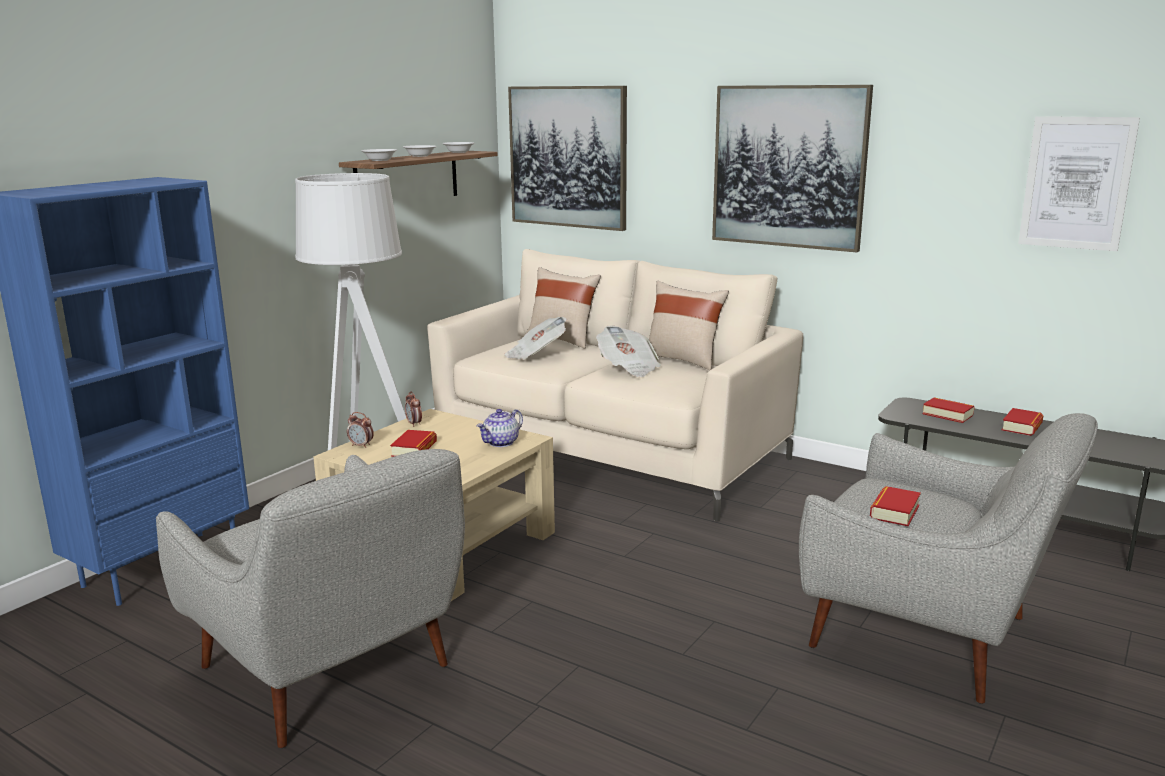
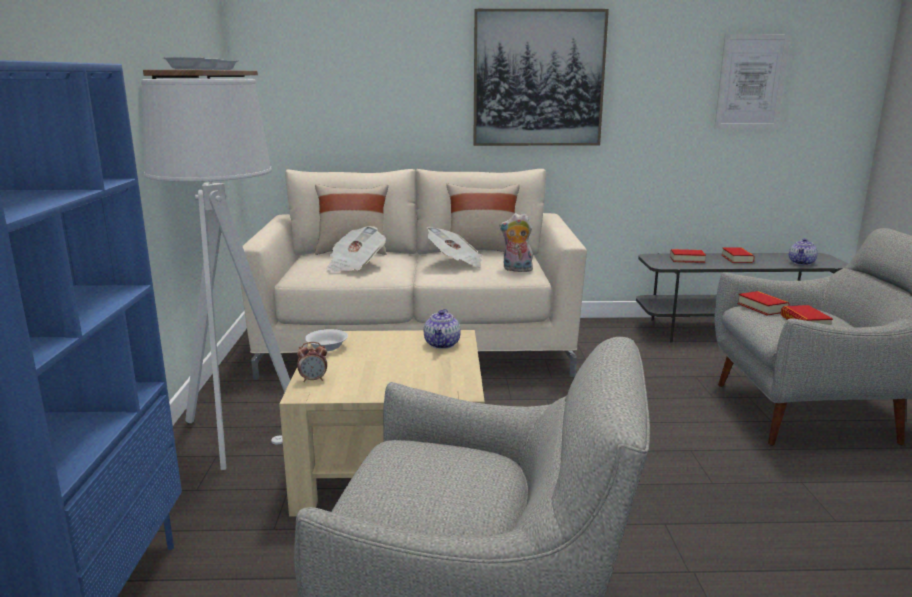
camera: 35 degrees left, 0 degrees up
book [390,430,437,457] -> book moved to [738,291,789,316]
alarm clock [405,392,422,427] -> white bowl [305,329,348,351]
picture [508,86,627,231] -> none
none -> plush toy [499,213,533,272]
none -> teapot [789,238,818,265]

